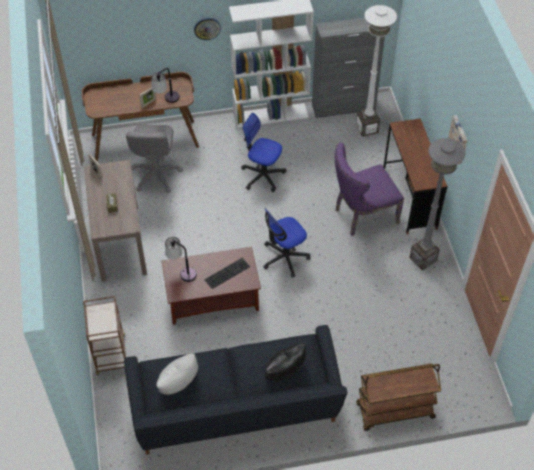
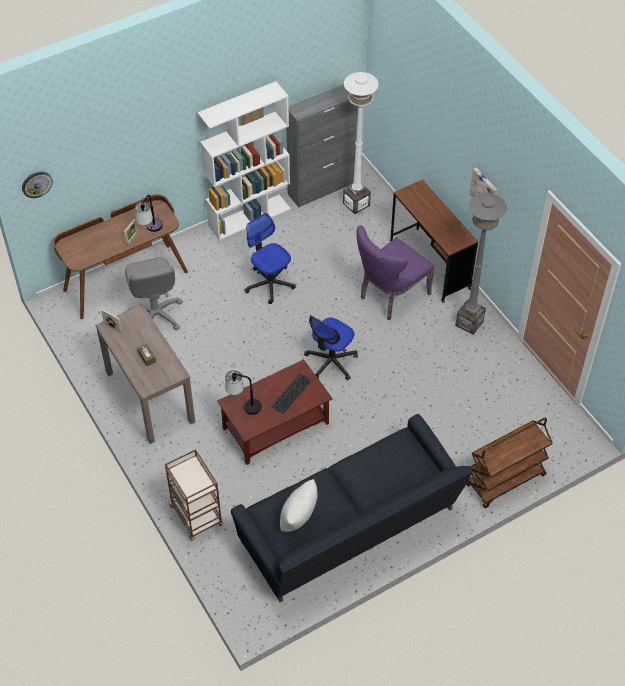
camera: 20 degrees left, 0 degrees up
wall clock [194,18,221,40] -> wall clock moved to [22,172,53,198]
office chair [241,113,286,192] -> office chair turned 45 degrees clockwise [245,213,296,304]
black pillow [265,343,307,381] -> none

